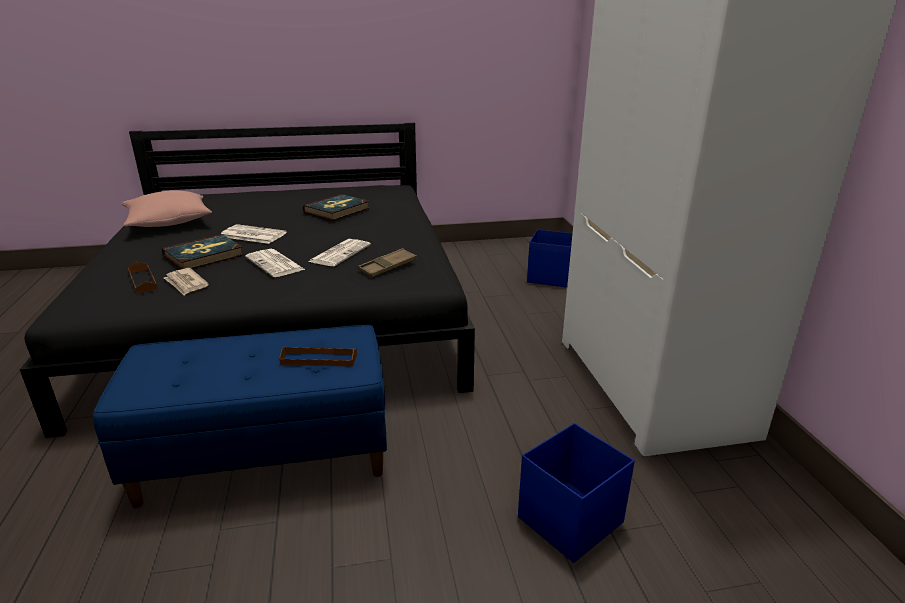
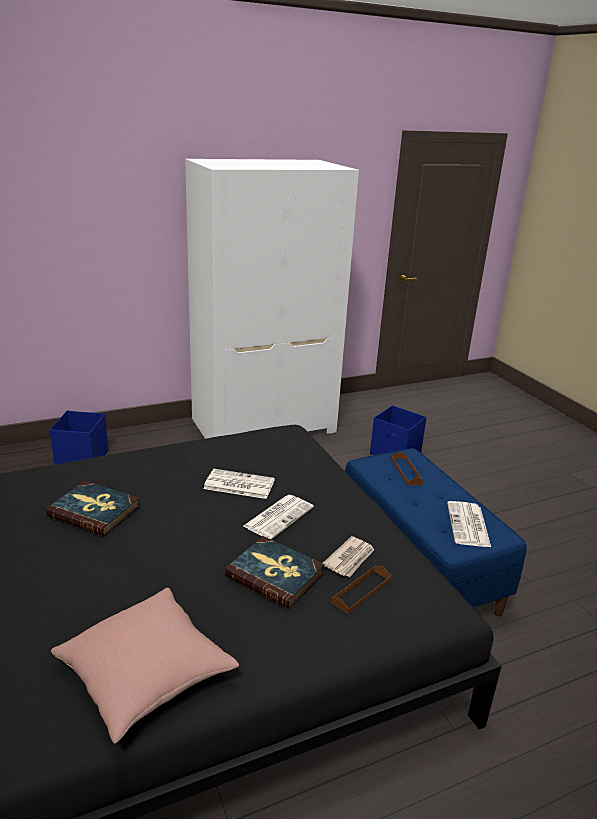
camera: 105 degrees left, 0 degrees up
newspaper [221,224,287,244] -> newspaper moved to [447,501,491,547]
brown tray [358,248,417,277] -> none

